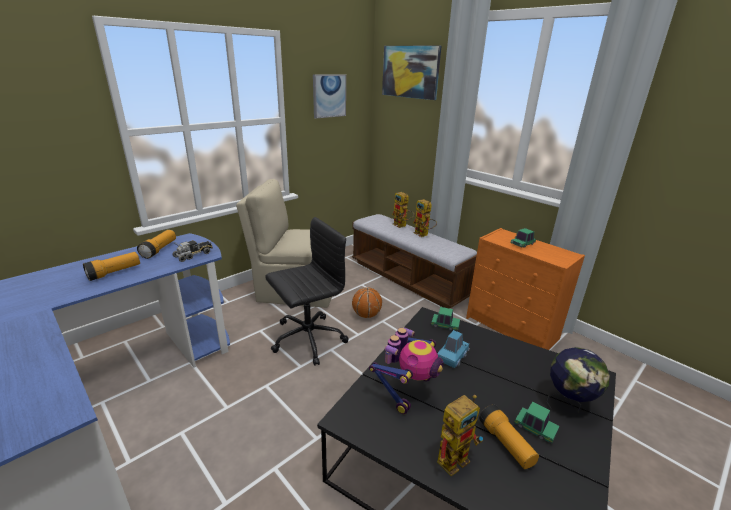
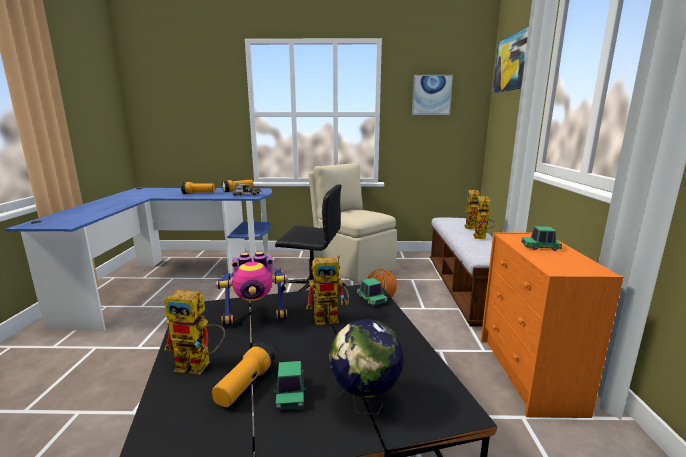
camera: 45 degrees right, 10 degrees down
blue toy car [437,330,470,368] -> toy robot [306,255,349,325]

